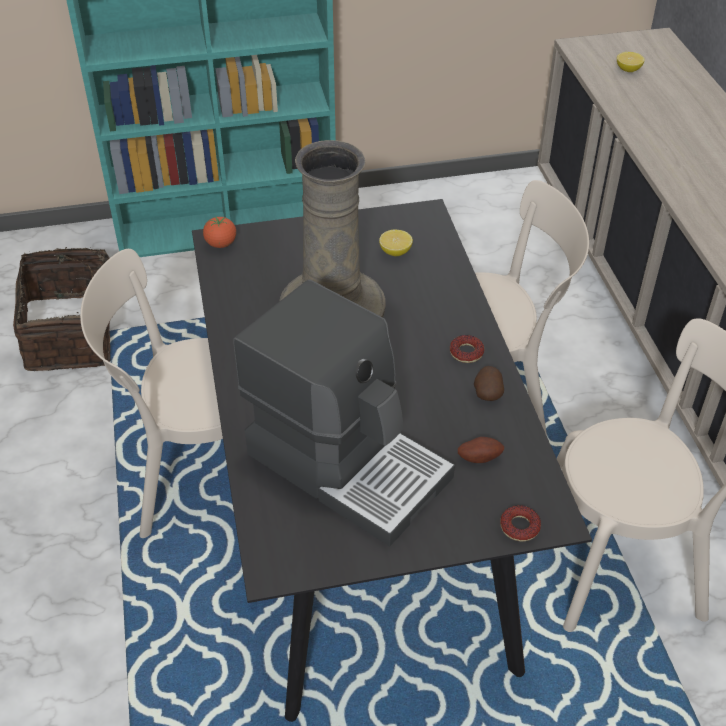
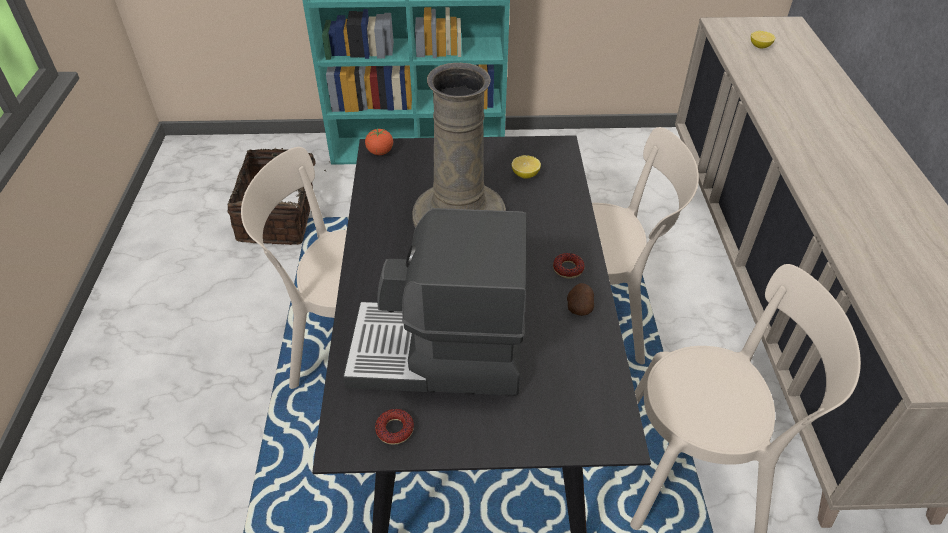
camera: 10 degrees right, 0 degrees up
coffee machine [233,280,455,546] -> coffee machine turned 135 degrees clockwise [343,208,527,396]
potato [458,437,504,463] -> none
donut [500,505,541,541] -> donut moved to [375,409,414,445]

